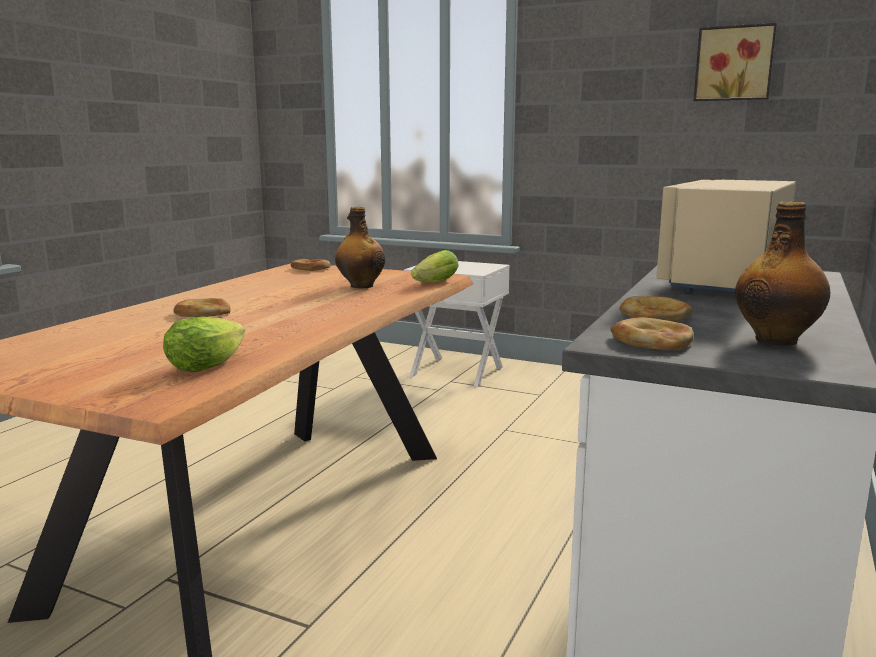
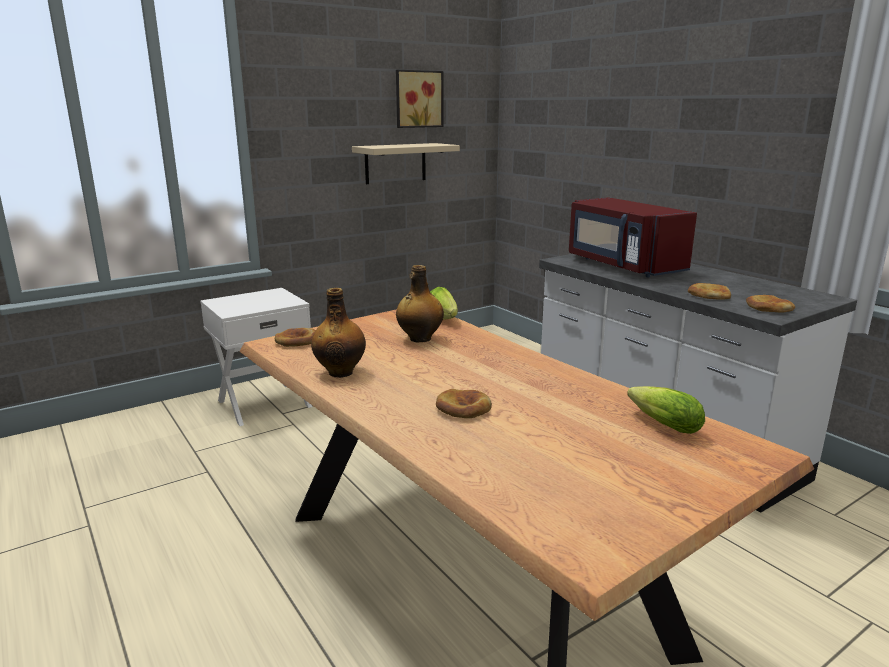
camera: 60 degrees left, 5 degrees up
beige microwave [656,180,796,292] -> red microwave [569,197,697,277]
bottle [735,201,830,346] -> bottle moved to [311,288,366,378]
none -> beige shelf [352,143,460,184]

